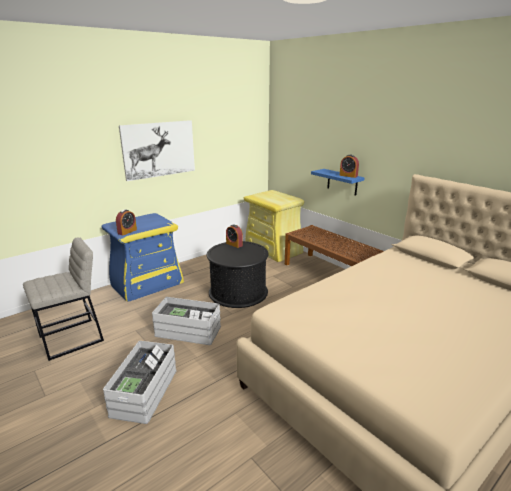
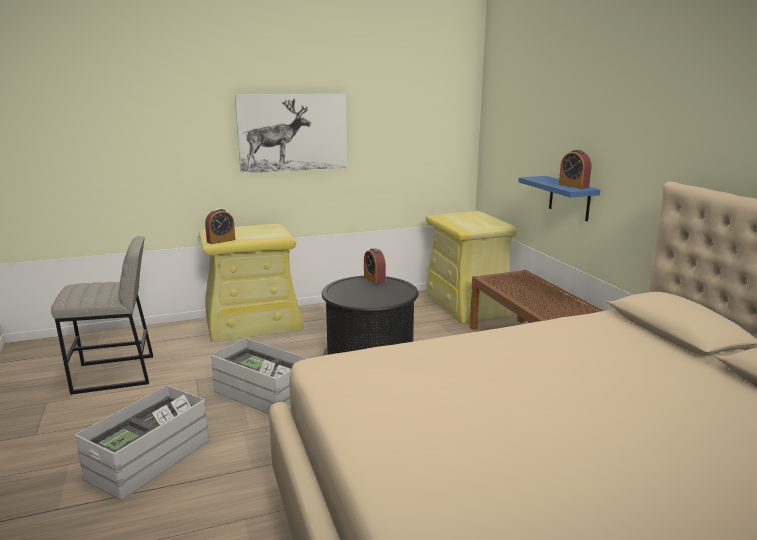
camera: 20 degrees right, 5 degrees down
blue nightstand [101,213,184,302] -> yellow nightstand [199,224,303,342]

